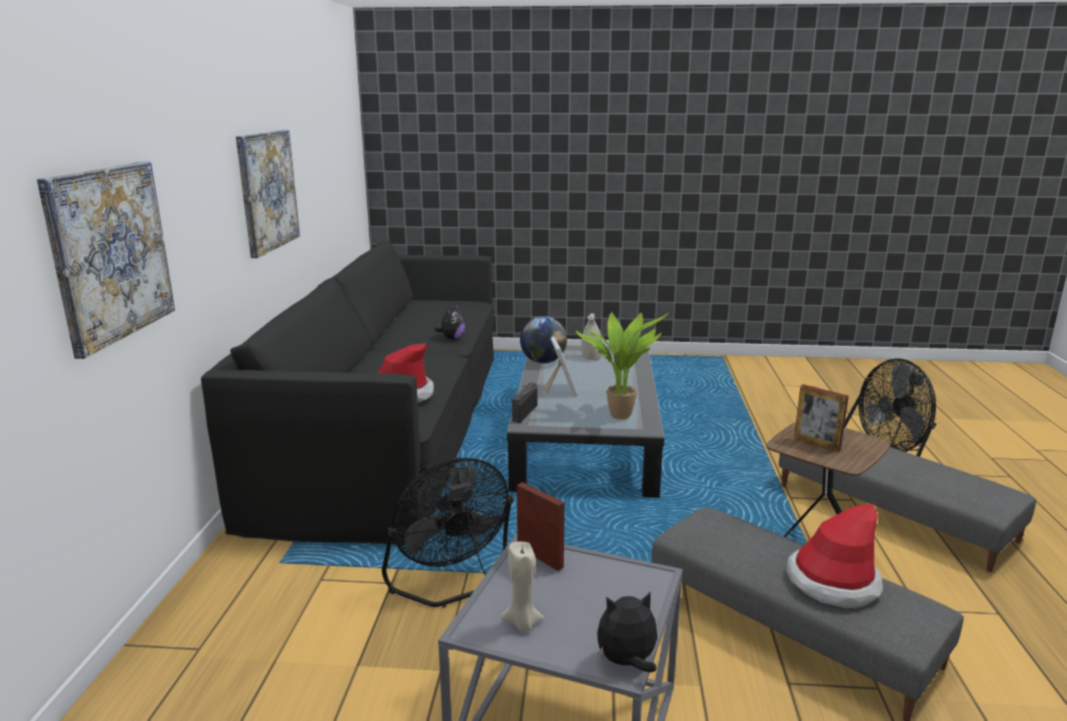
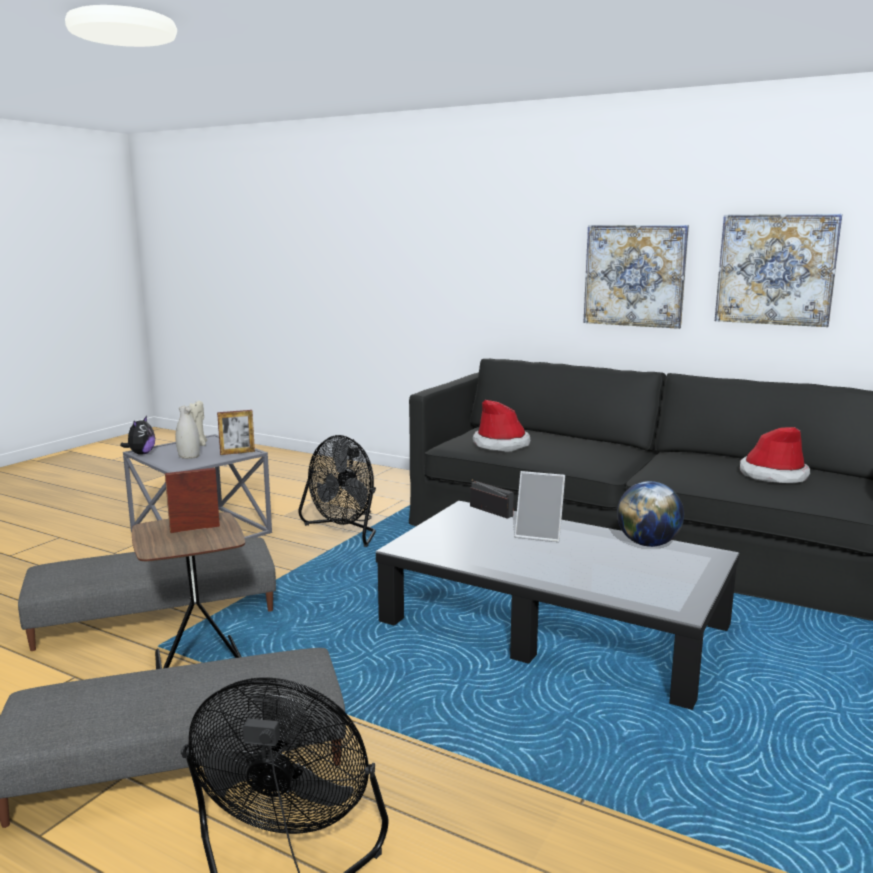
camera: 115 degrees right, 5 degrees down
picture [37,161,175,359] -> picture moved to [715,214,842,327]
black fan [382,458,514,608] -> black fan turned 135 degrees clockwise [298,435,376,547]
plush toy [434,304,465,340] -> none
potted plant [576,312,669,420] -> none
white vase [582,313,602,360] -> white vase moved to [175,405,200,459]
hat [786,504,883,609] -> hat moved to [740,427,810,483]

